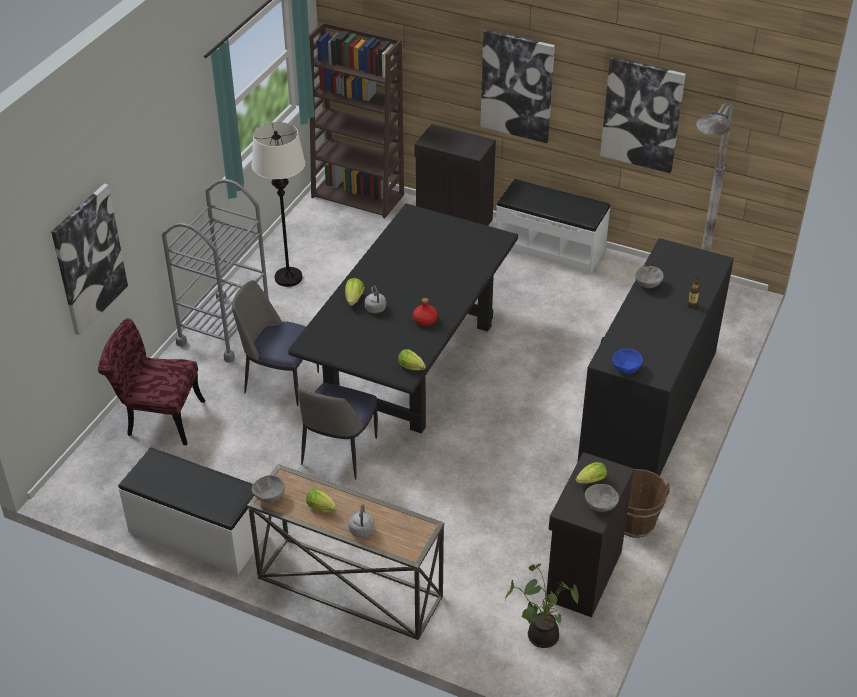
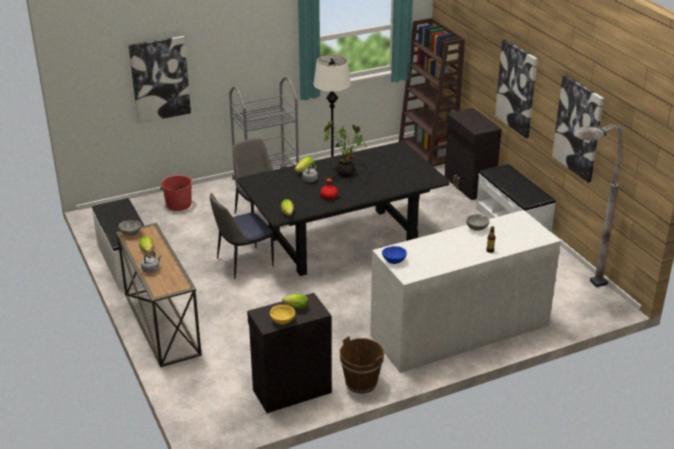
camera: 40 degrees right, 10 degrees down
red chair [98,318,205,445] -> red bucket [160,175,192,211]
potted plant [505,563,579,648] -> potted plant moved to [324,121,367,178]
black dresser [578,238,734,476] -> white dresser [370,210,561,373]
grey bowl [585,484,619,512] -> yellow bowl [270,305,295,324]

